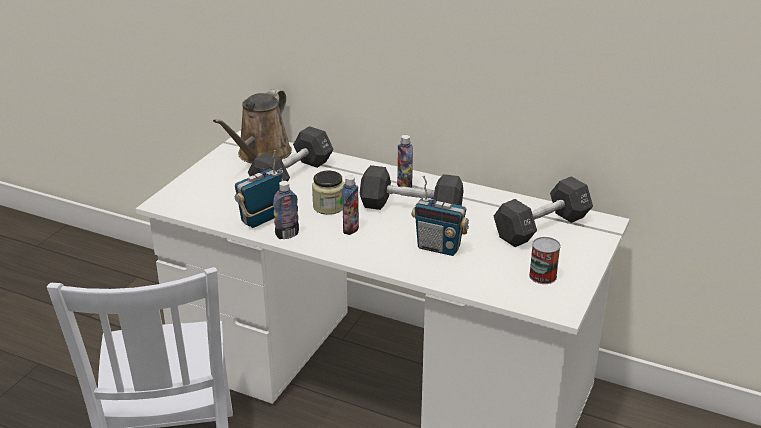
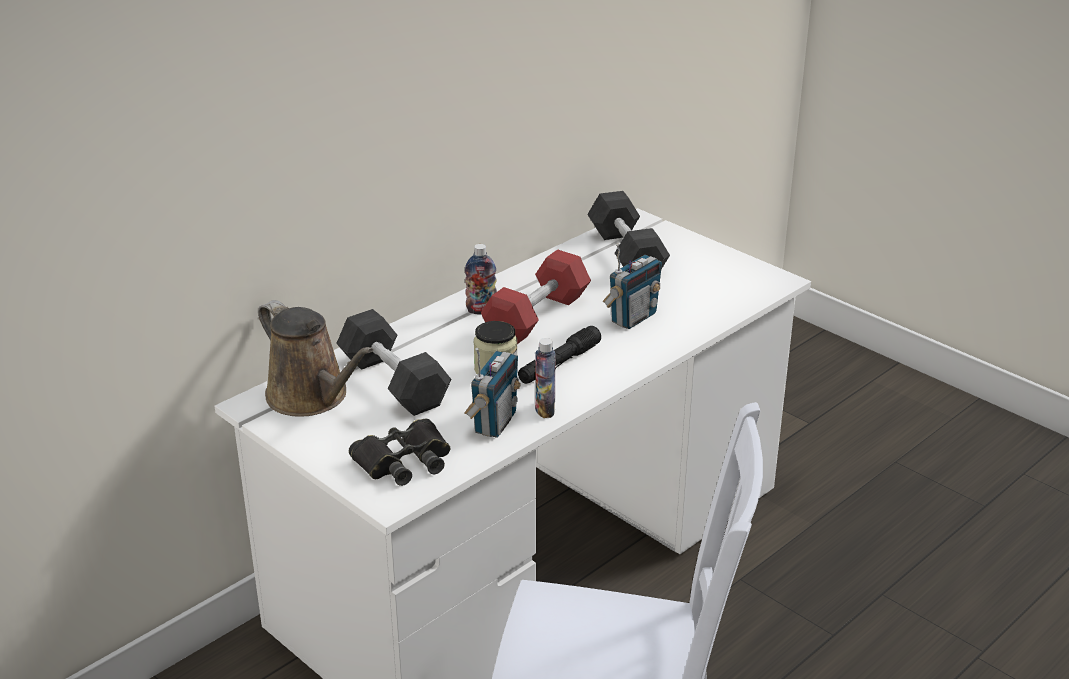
camera: 70 degrees left, 0 degrees up
radio [235,150,283,228] -> radio turned 135 degrees counterclockwise [464,347,521,438]
bottle [342,175,359,235] -> black flashlight [518,326,601,384]
black dumbbell [360,165,463,210] -> red dumbbell [481,249,591,344]
can [529,237,561,284] -> none
none -> black binoculars [349,419,450,486]

